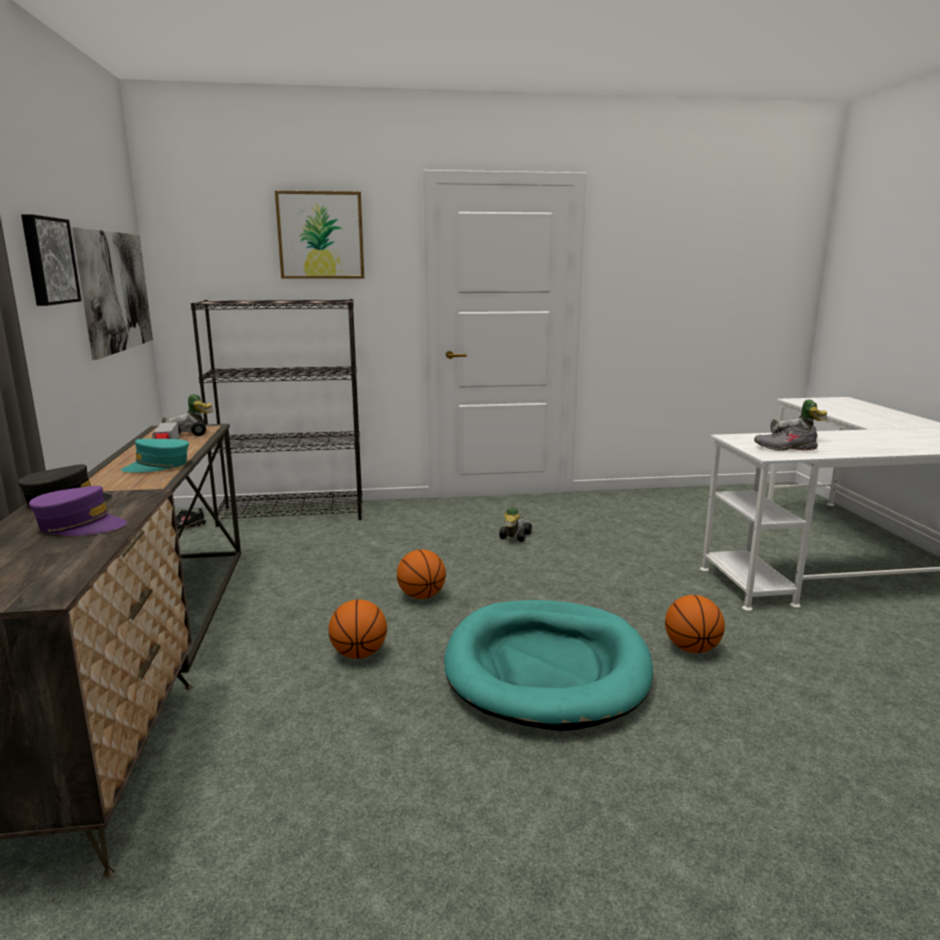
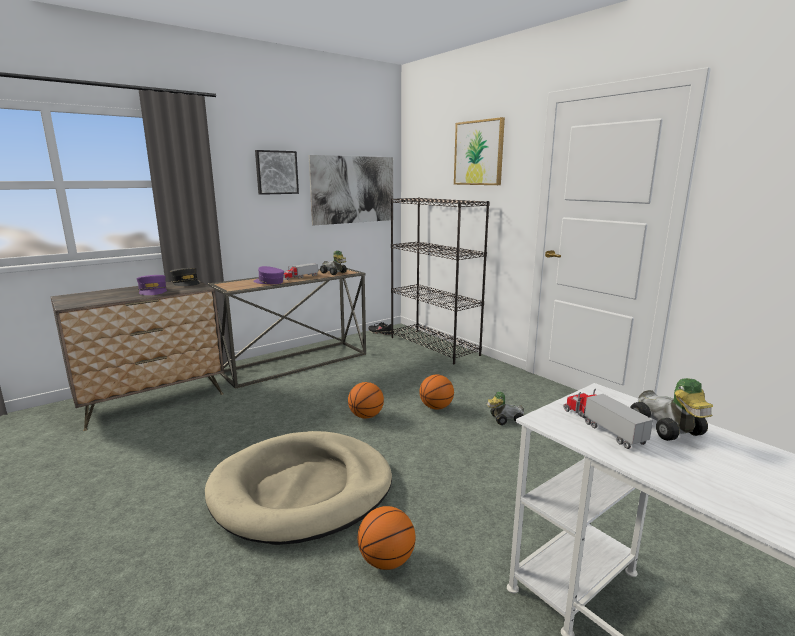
camera: 60 degrees right, 0 degrees up
turquoise cap [121,439,189,473] -> purple cap [253,266,284,284]
basketball [329,599,387,659] -> basketball moved to [419,375,454,410]
turquoise dog bed [444,600,653,731] -> beige dog bed [205,431,392,545]
grey shoe [754,424,818,451] -> toy truck [563,389,653,449]

